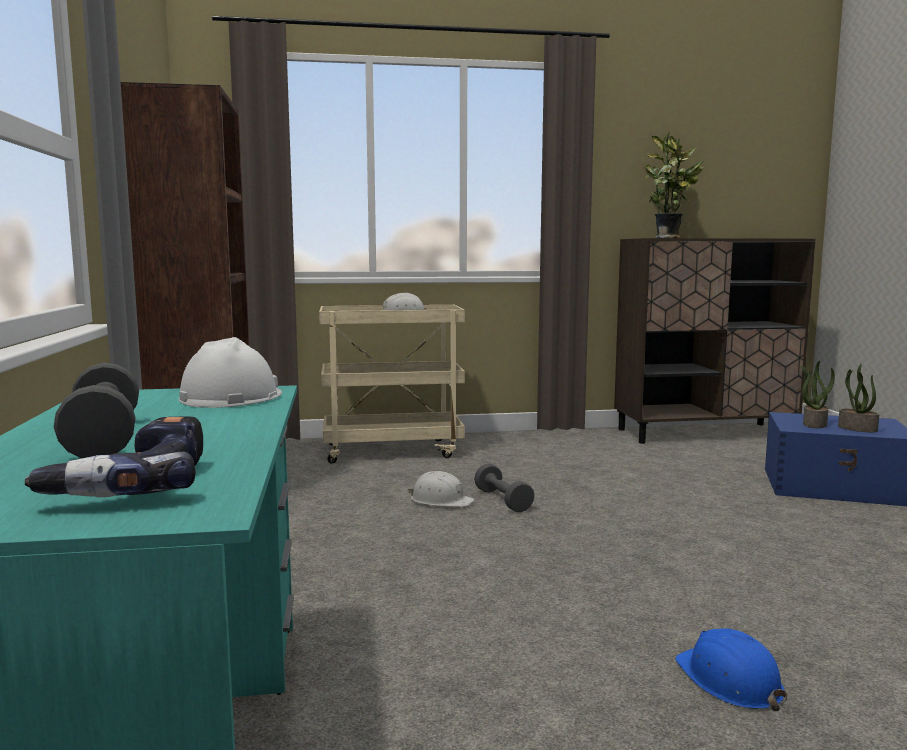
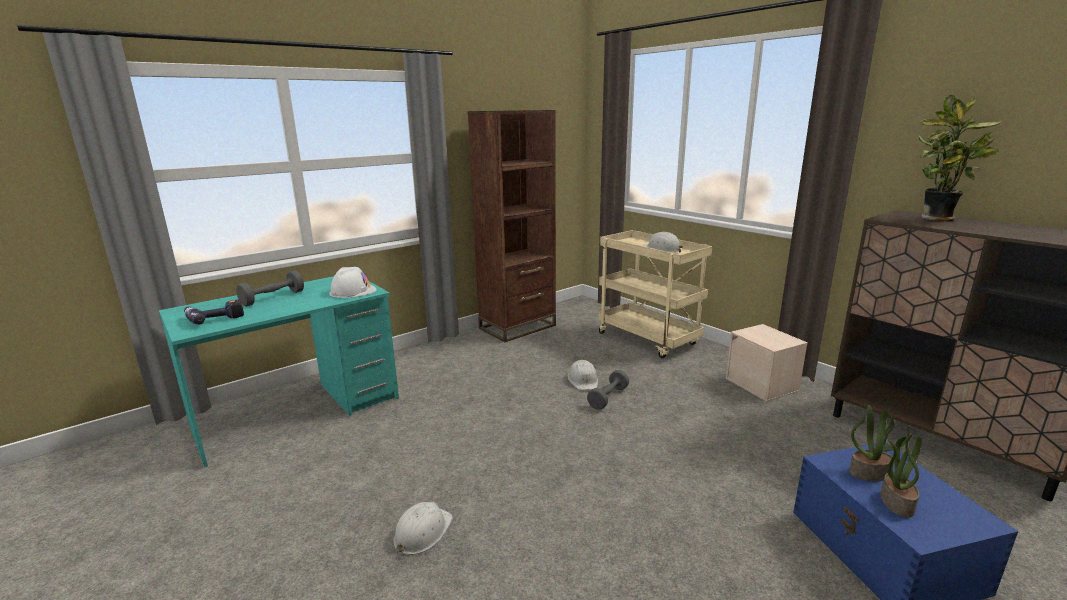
camera: 60 degrees right, 10 degrees up
blue hard hat [675,628,788,711] -> white hard hat [393,502,453,555]
none -> beige storage box [725,324,808,402]

